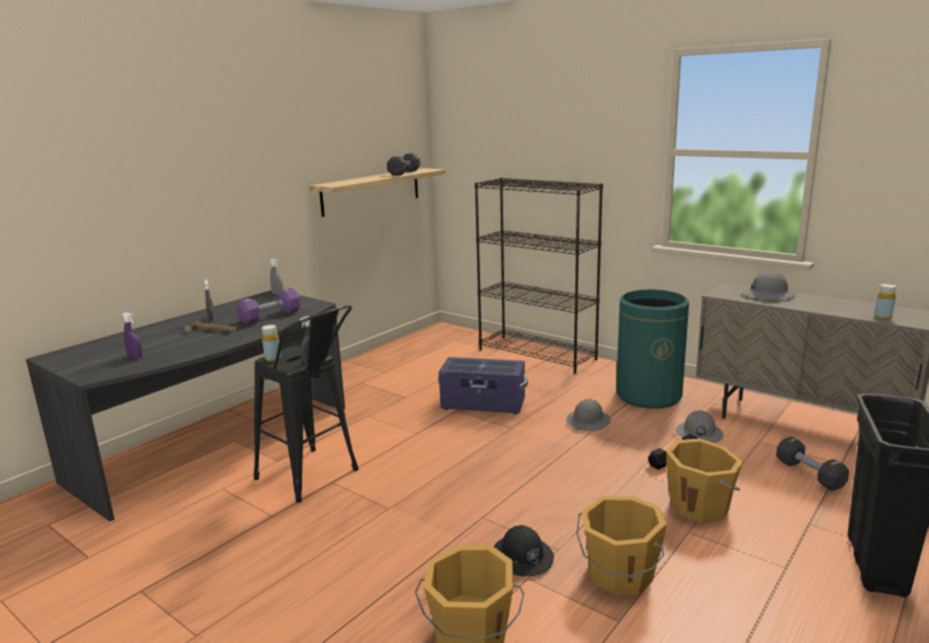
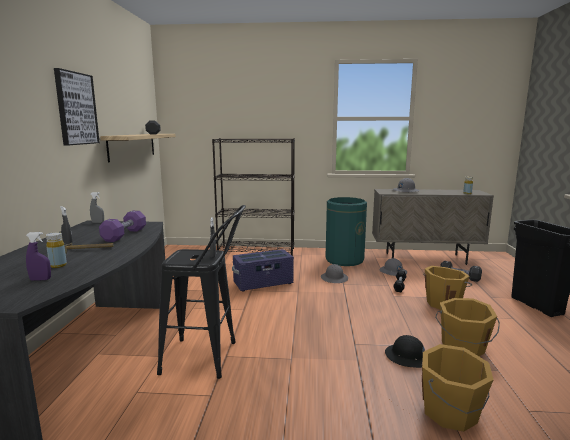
camera: 35 degrees left, 5 degrees down
yellow bottle [262,325,281,362] -> yellow bottle moved to [46,232,67,268]
none -> picture [54,68,100,145]

